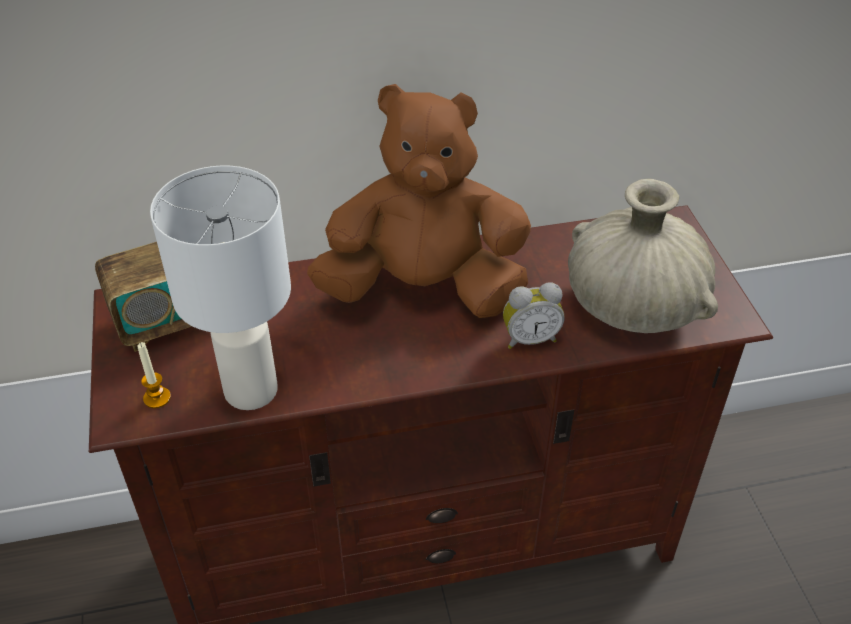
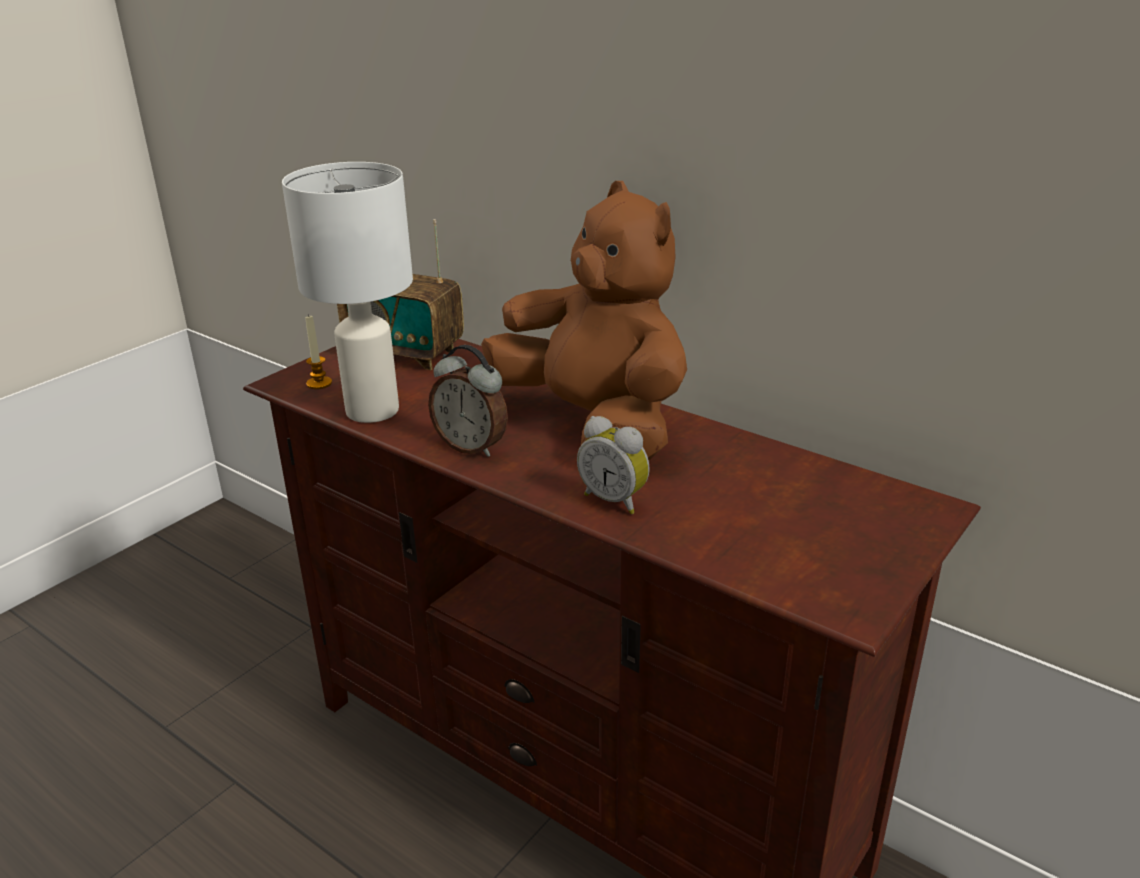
camera: 50 degrees right, 15 degrees down
beige vase [568,179,718,333] -> none
none -> alarm clock [428,345,508,457]

